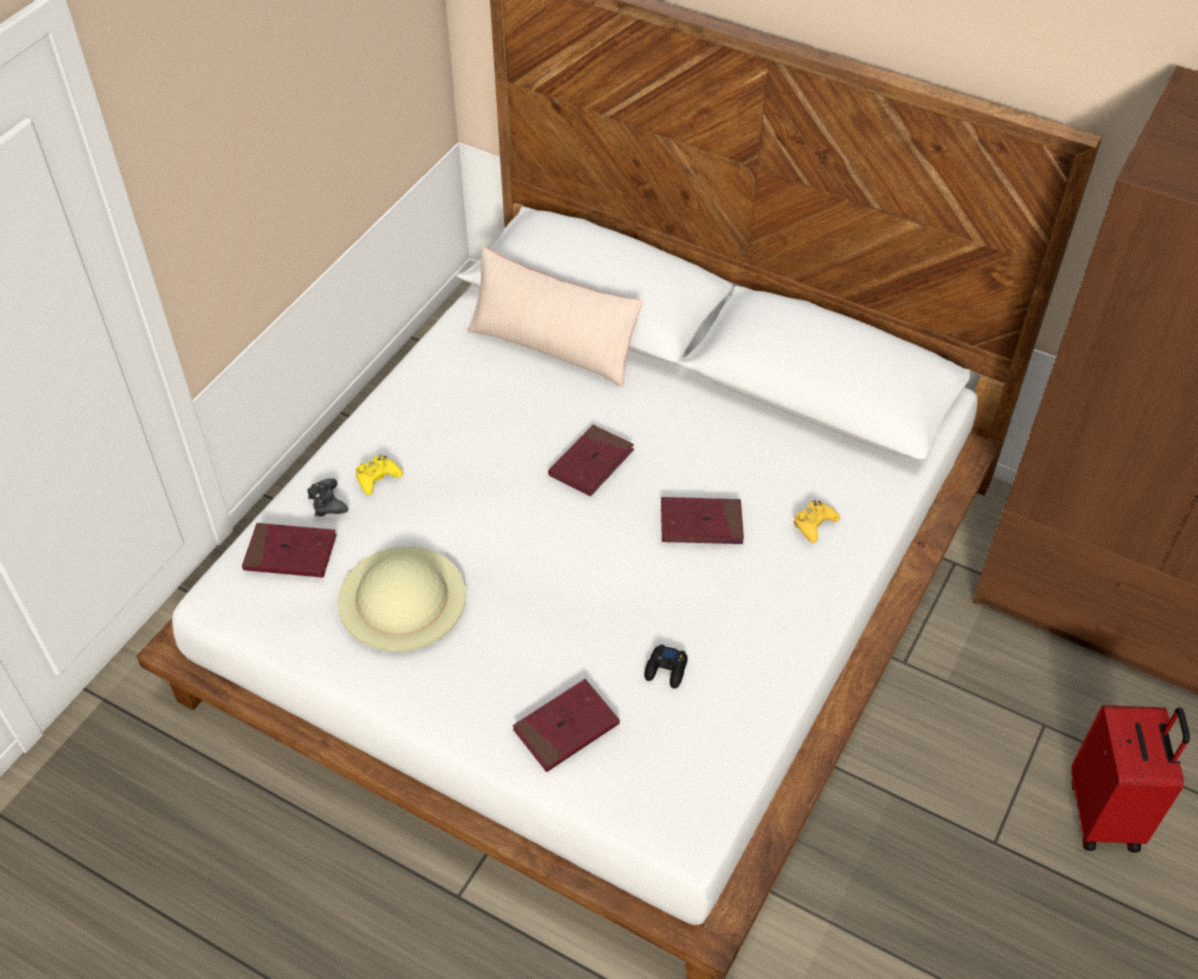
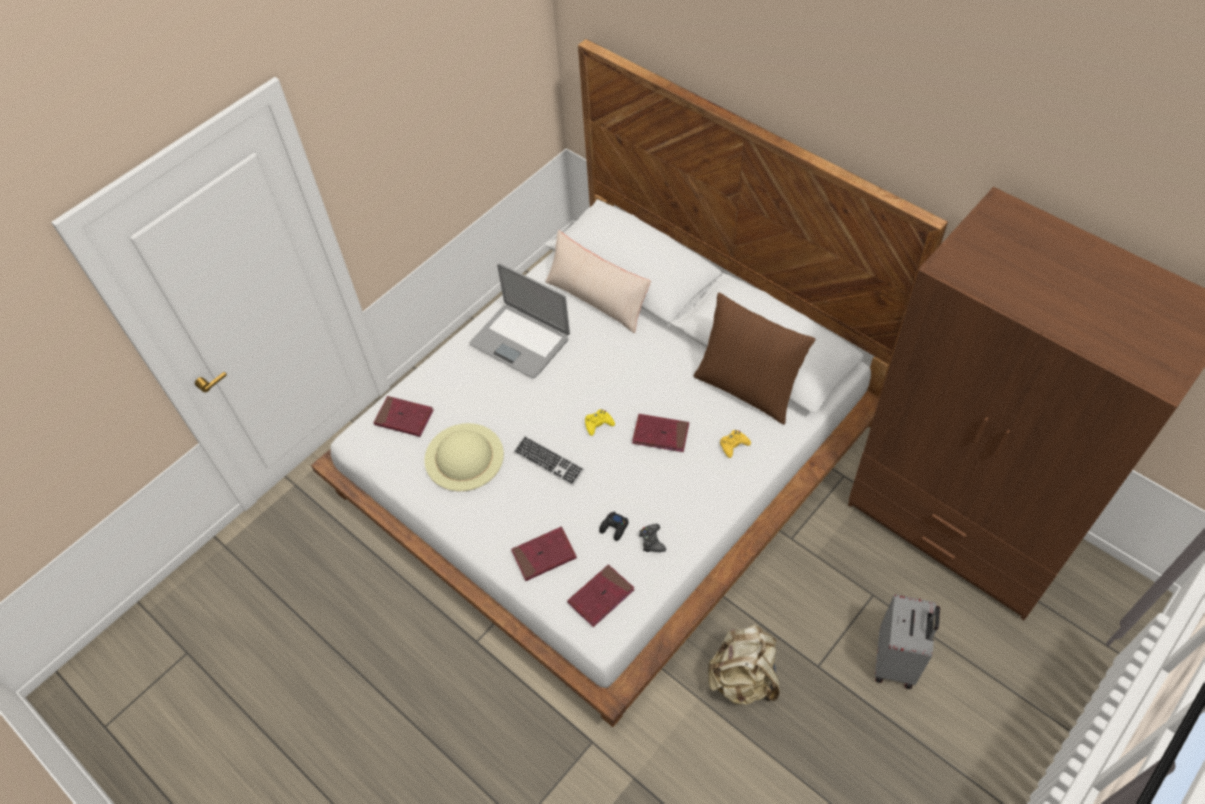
camera: 15 degrees right, 5 degrees up
black game controller [308,478,348,517] -> black game controller moved to [639,524,666,552]
yellow game controller [356,455,403,495] -> yellow game controller moved to [585,409,615,436]
red book [548,425,634,496] -> red book moved to [567,564,634,627]
red suitcase [1071,705,1190,853] -> grey suitcase [875,594,940,689]
none -> laptop [469,263,570,378]
none -> keyboard [513,435,584,486]
none -> brown pillow [694,293,816,425]
none -> beige backpack [707,624,780,705]

